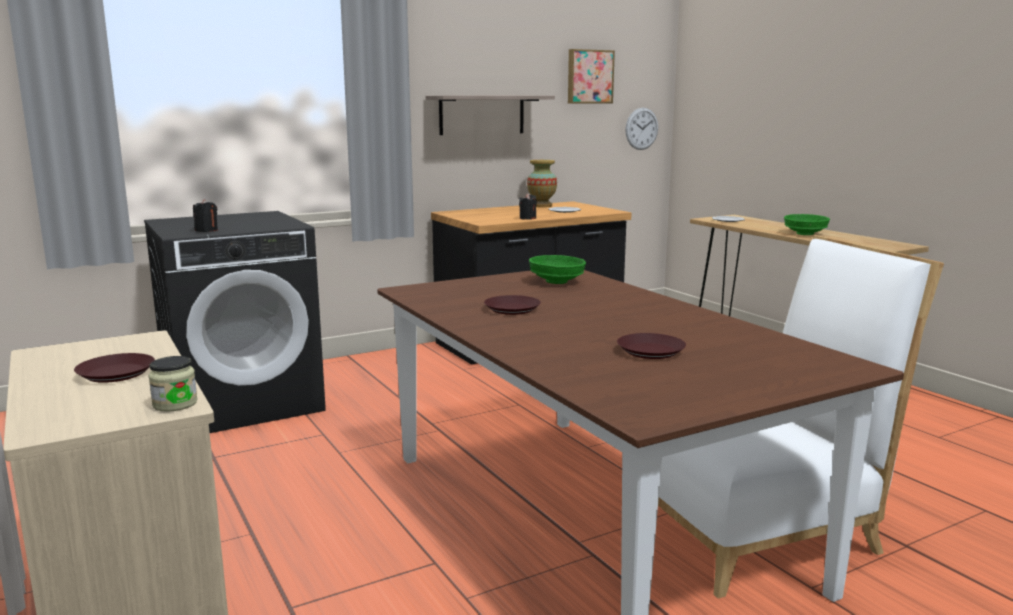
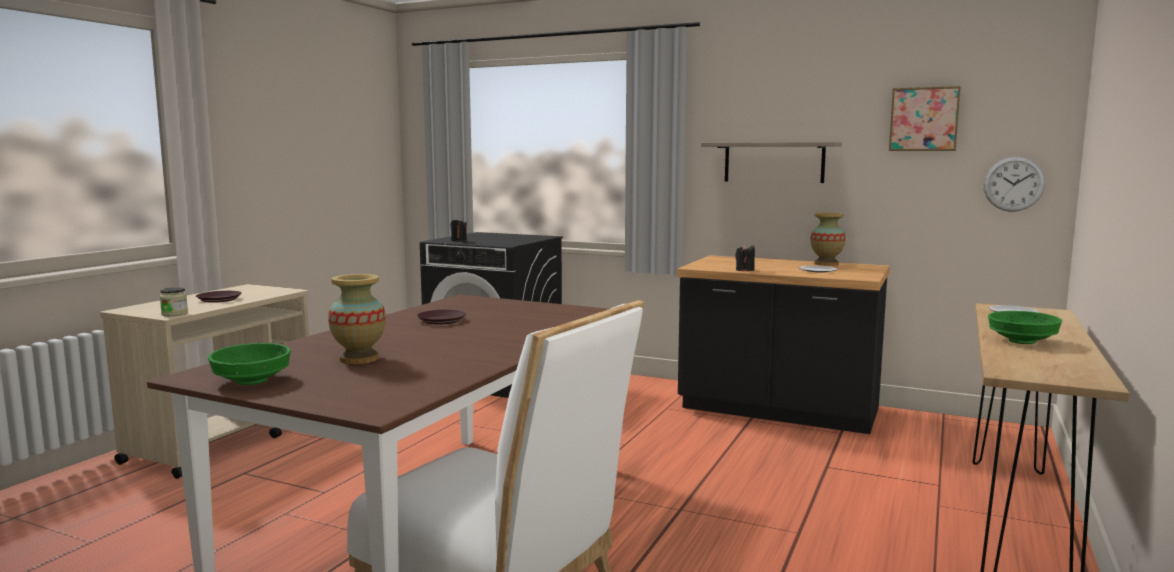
camera: 55 degrees right, 5 degrees down
green bowl [529,255,586,284] -> green bowl moved to [208,343,291,385]
brown plate [617,333,686,359] -> vase [328,274,386,364]

